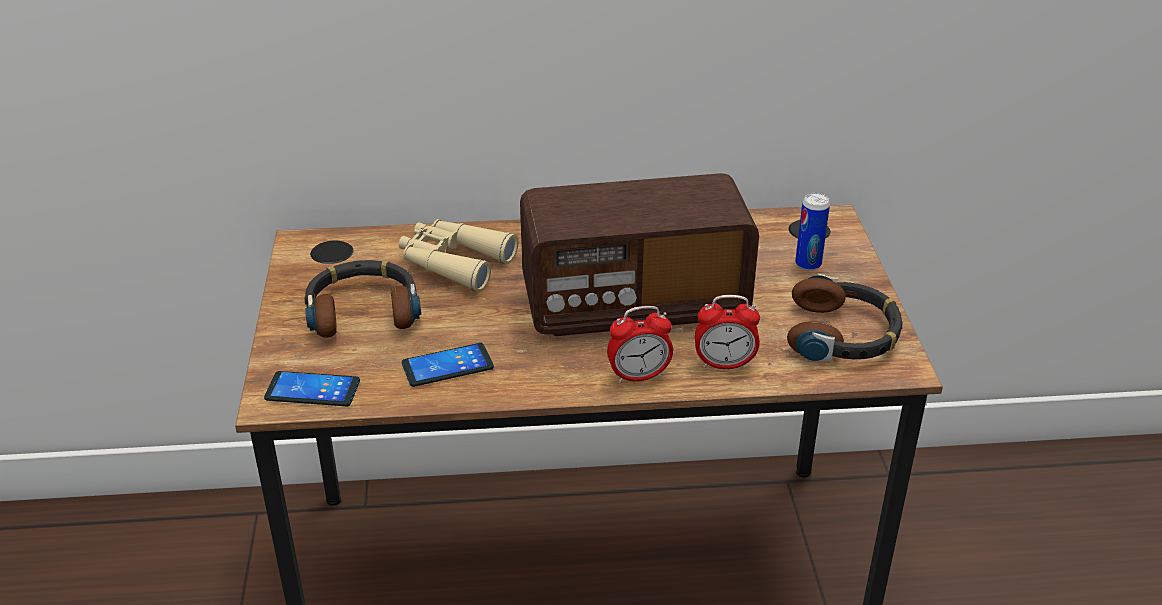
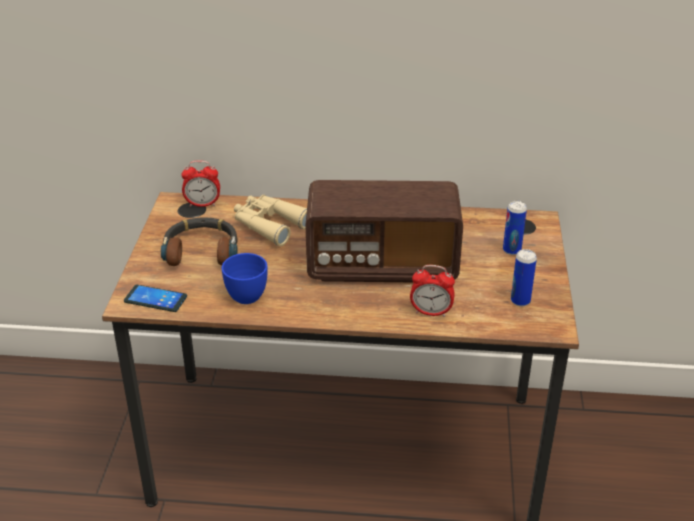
camera: 10 degrees right, 0 degrees up
phone [402,343,494,387] -> blue cup [222,253,268,304]
alarm clock [607,306,673,383] -> alarm clock moved to [181,161,220,207]
headphones [787,274,903,363] -> can [511,249,537,306]

